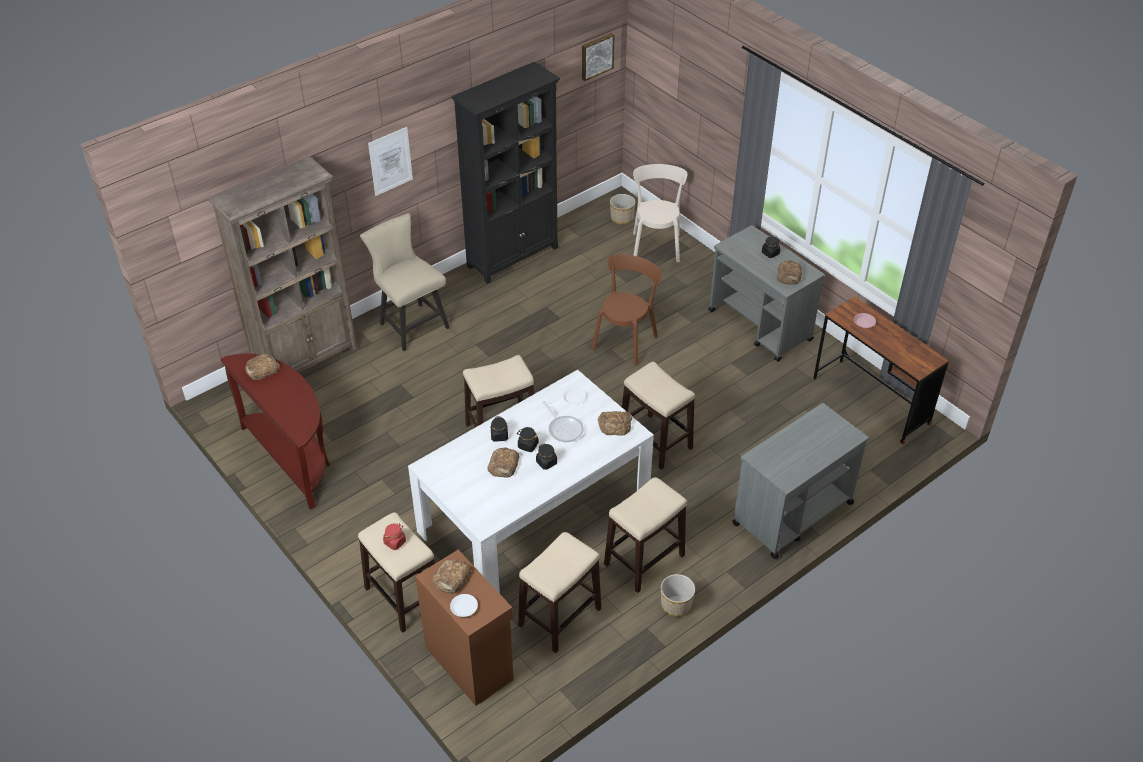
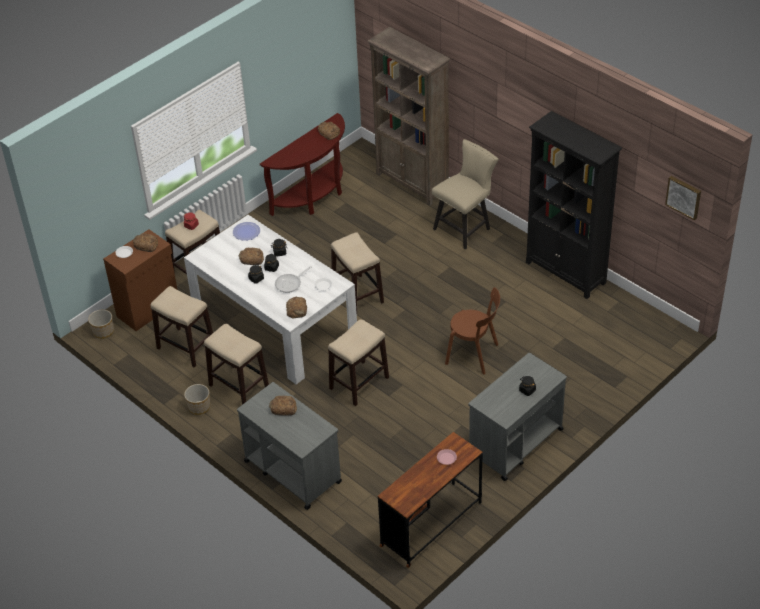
camera: 85 degrees right, 0 degrees up
picture [368,127,413,196] -> none
planter [610,194,635,225] -> planter moved to [88,310,114,339]
beige chair [633,164,687,262] -> none
bread [777,260,802,285] -> bread moved to [269,396,297,416]
none -> plate [233,222,260,241]

